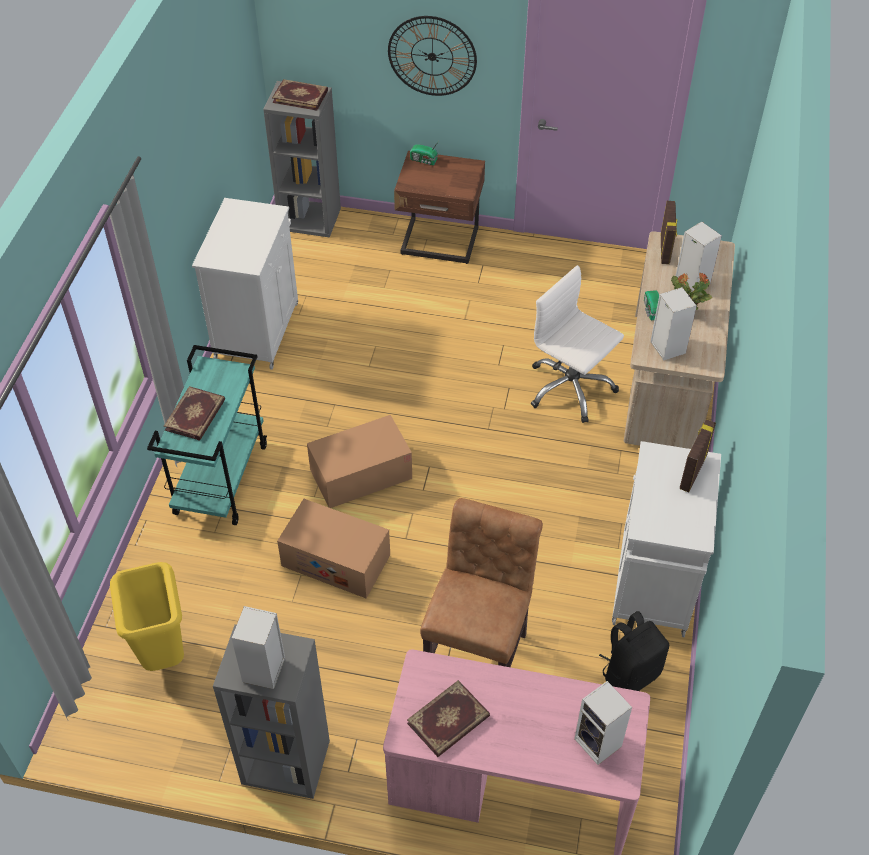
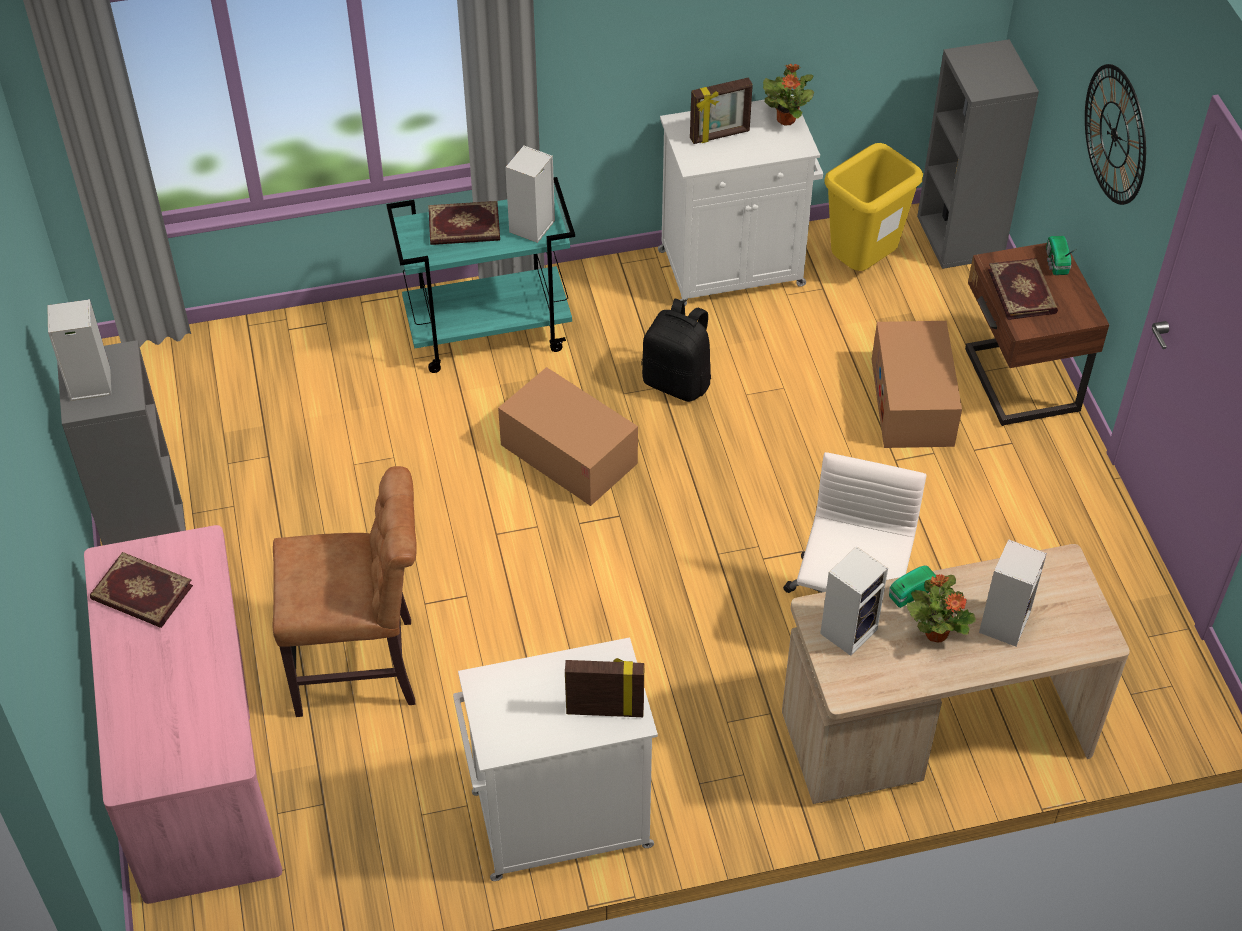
camera: 65 degrees right, 0 degrees up
yellow trash can [110,562,184,671] -> yellow trash can moved to [824,143,923,271]
book [272,79,328,111] -> book moved to [988,258,1058,320]
cardboard box [277,499,390,599] -> cardboard box moved to [872,321,962,448]
speaker [574,681,632,765] -> speaker moved to [505,145,555,243]
black backpack [599,611,669,691] -> black backpack moved to [642,299,711,402]
picture frame [661,201,677,264] -> picture frame moved to [690,77,753,144]
none -> potted plant [763,64,814,125]

